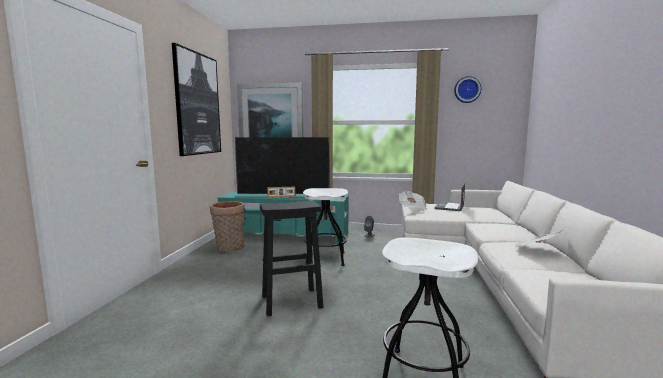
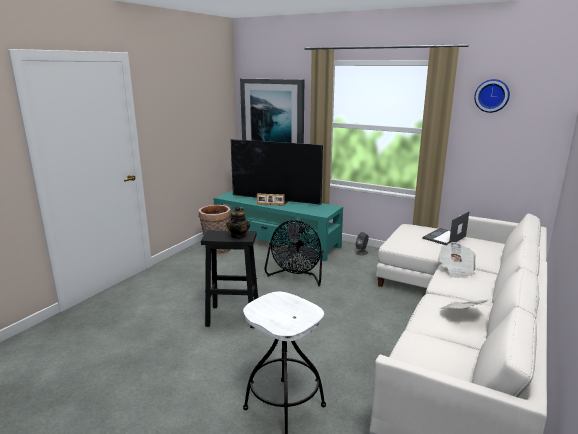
camera: 20 degrees right, 10 degrees up
picture [172,43,221,156] -> none
white stool [303,188,348,266] -> black fan [264,220,324,286]
newspaper [399,191,427,213] -> newspaper moved to [438,242,476,278]
none -> teapot [226,206,250,239]

